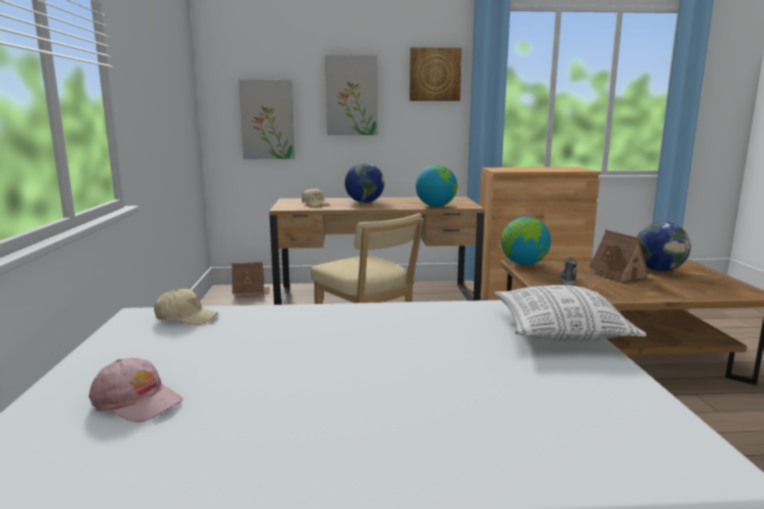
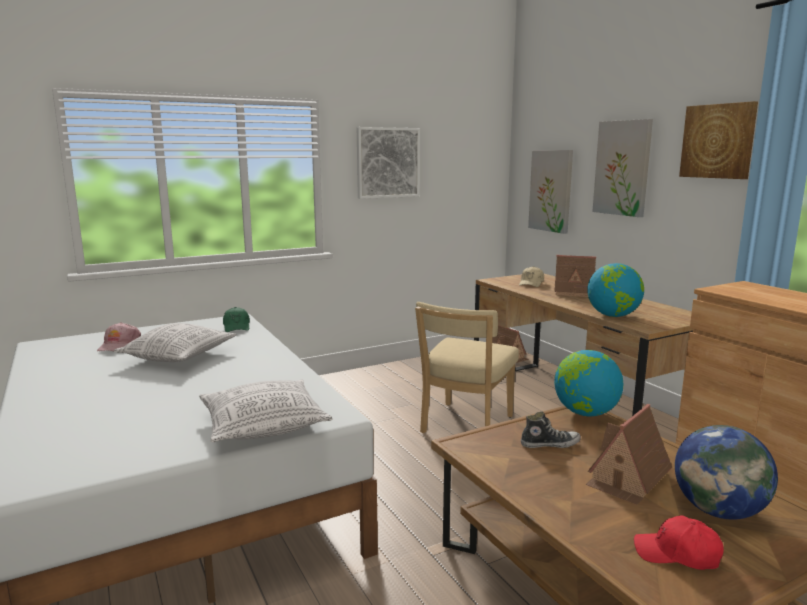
camera: 65 degrees right, 0 degrees up
beige cap [154,289,218,325] -> green cap [223,307,250,332]
globe [345,163,385,203] -> toy house [554,255,596,297]
none -> pillow [114,323,236,362]
none -> picture [357,127,420,199]
none -> red cap [634,515,724,570]

